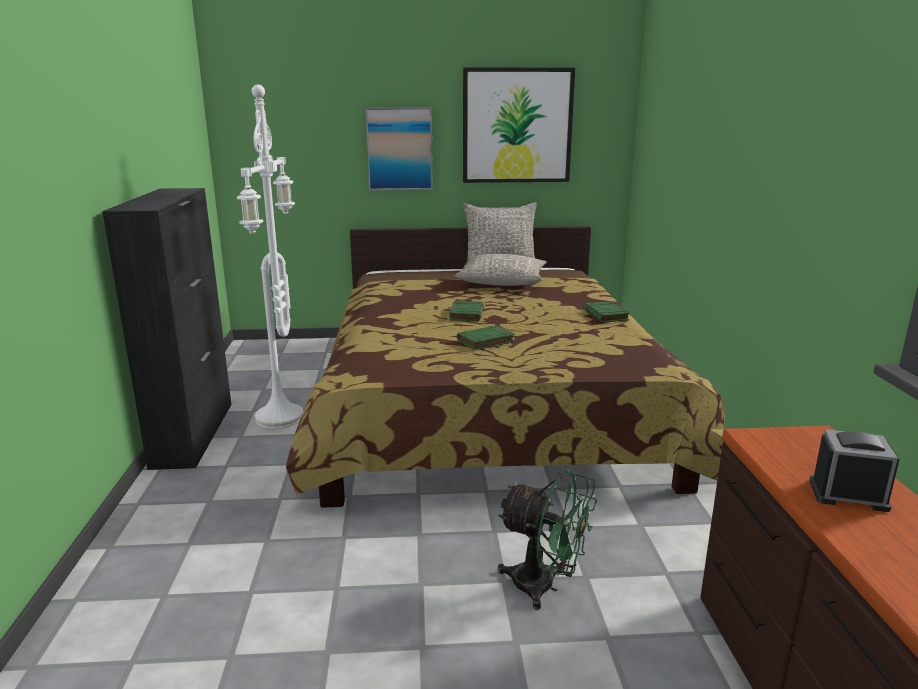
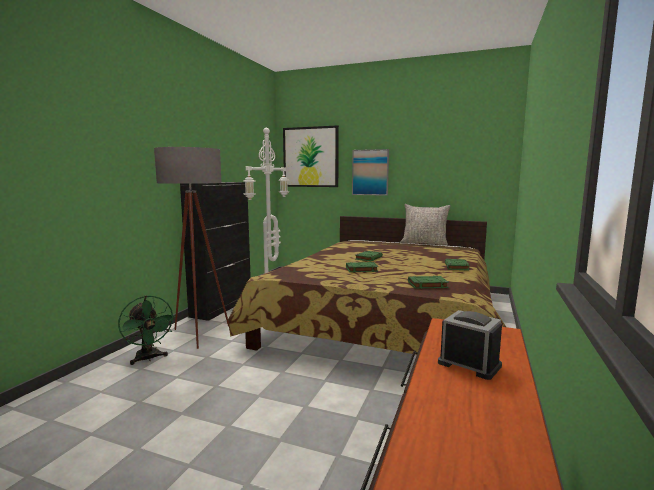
camera: 25 degrees right, 10 degrees down
grey pillow [455,254,547,286] -> none
picture [463,68,575,183] -> picture moved to [283,125,339,187]
green fan [498,469,597,610] -> green fan moved to [118,296,175,365]
none -> grey floor lamp [154,147,229,349]
none -> green book [408,276,449,289]

